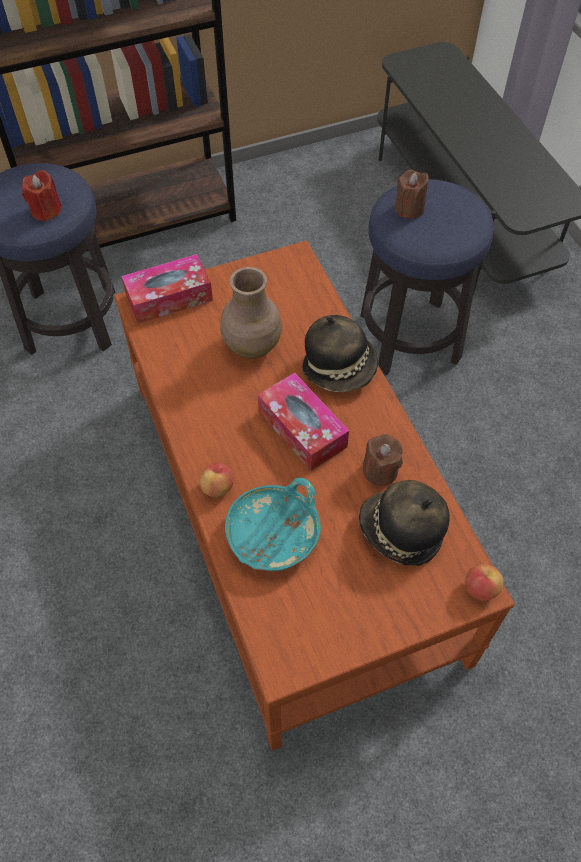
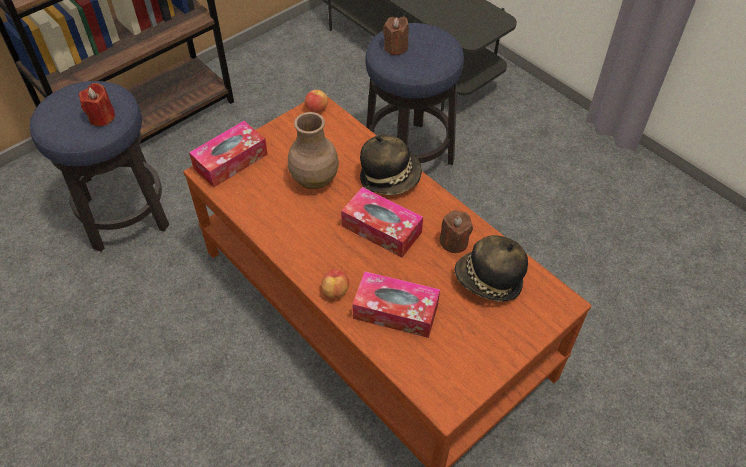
camera: 20 degrees left, 5 degrees down
turquoise bowl [225,478,321,571] -> tissue box [352,271,440,338]
apple [465,564,504,601] -> apple moved to [304,90,328,113]

